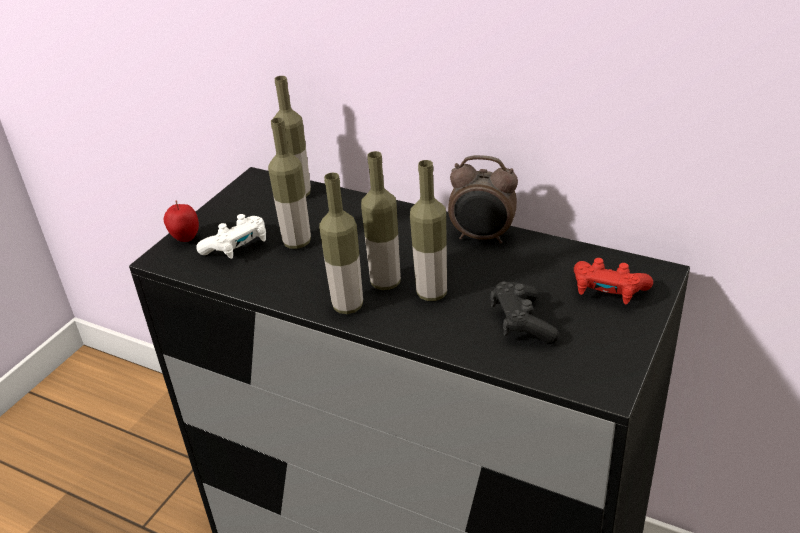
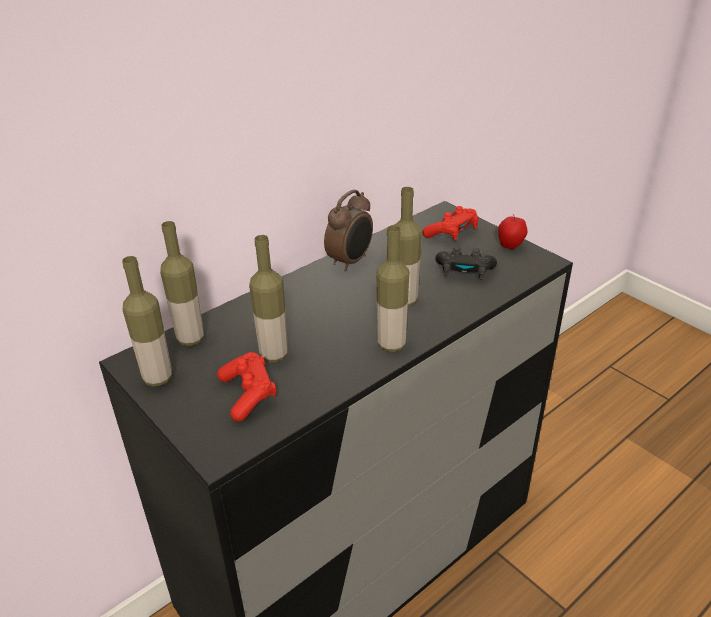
camera: 70 degrees left, 0 degrees up
apple [164,201,199,242] -> apple moved to [498,214,527,249]
white game controller [196,214,266,259] -> red game controller [217,352,276,422]
bottle [361,151,401,290] -> bottle moved to [122,256,172,387]

